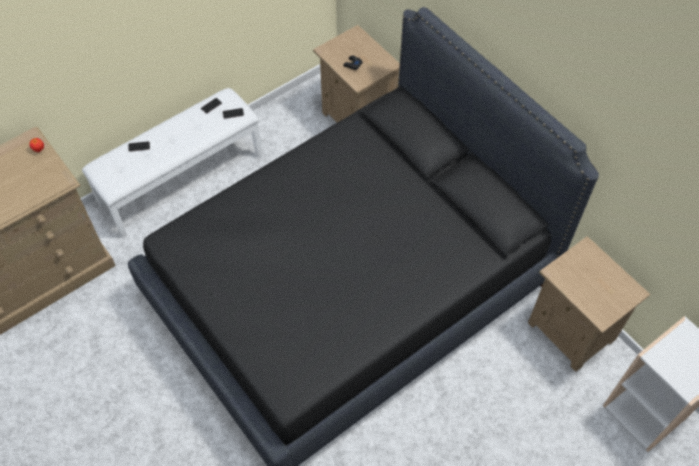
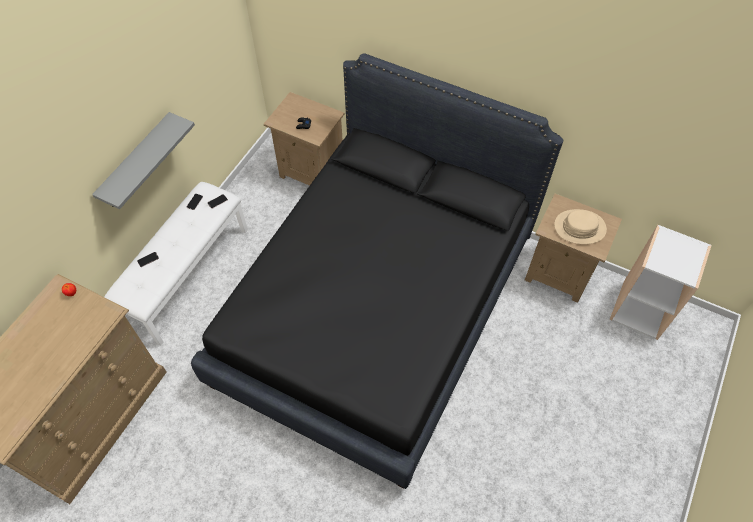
camera: 25 degrees left, 0 degrees up
none -> grey shelf [92,112,195,209]
none -> beige hat [554,209,607,244]

